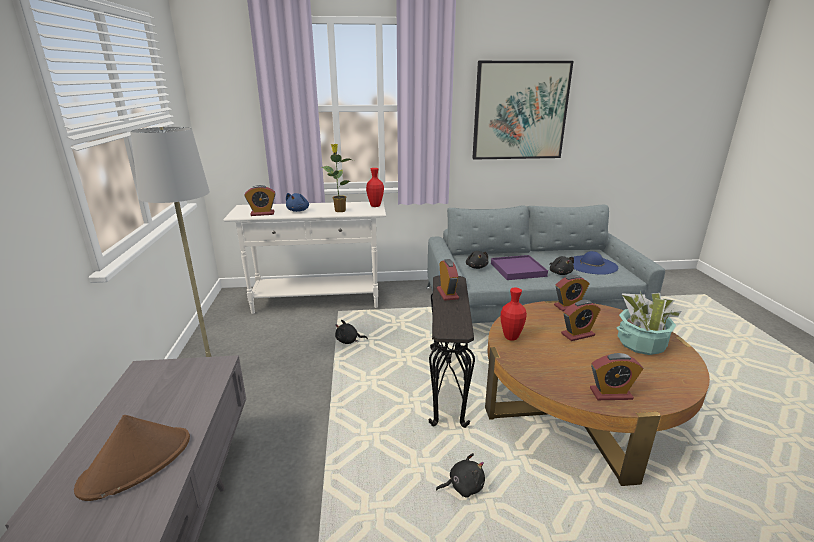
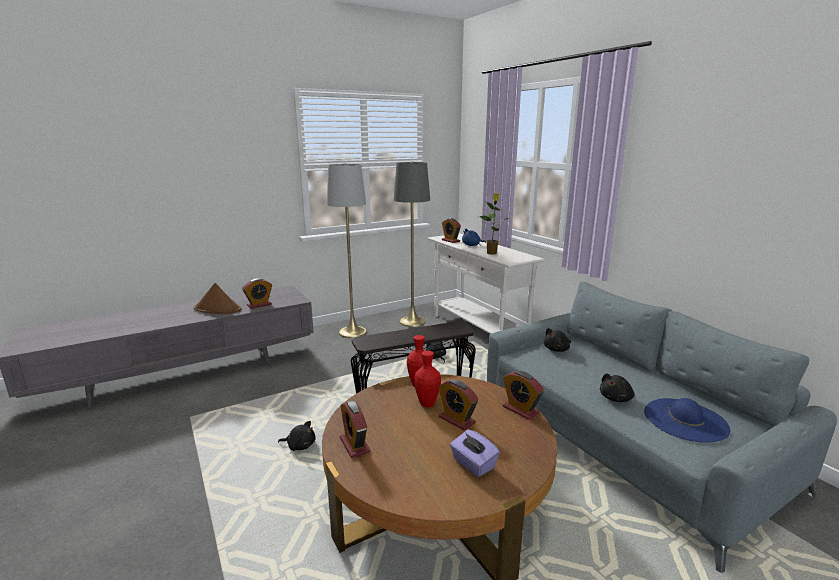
camera: 65 degrees right, 5 degrees down
red vase [366,168,384,207] -> red vase moved to [414,351,441,407]
black plush toy [436,453,485,498] -> black plush toy turned 45 degrees counterclockwise [278,421,316,451]
alarm clock [437,259,459,301] -> alarm clock moved to [242,278,272,309]
picture [472,61,573,160] -> none
purple tray [491,255,548,280] -> none
potted plant [617,291,681,355] -> purple tissue box [450,429,500,477]
none -> grey floor lamp [394,162,430,327]

